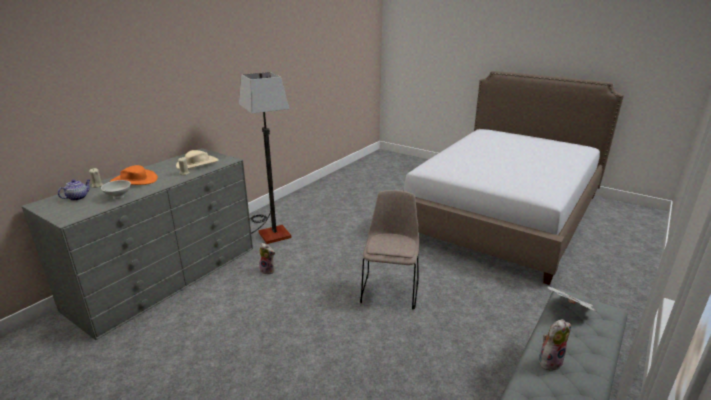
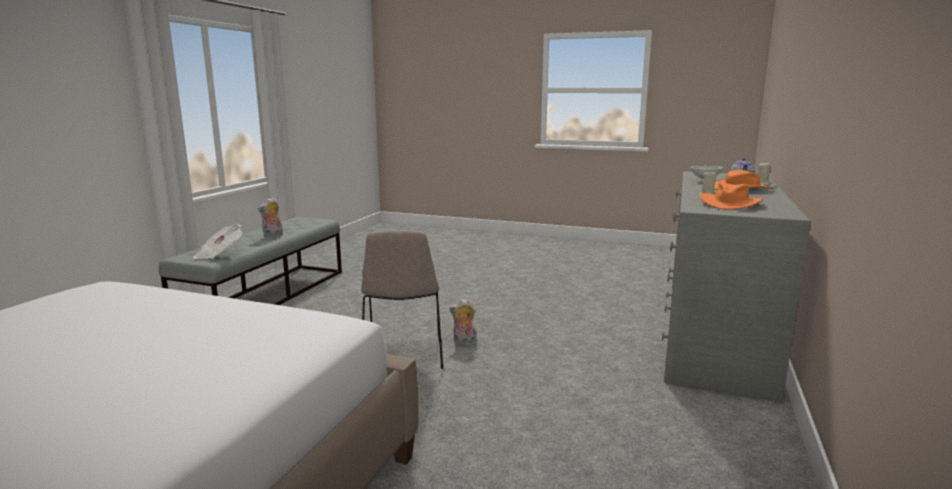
camera: 165 degrees right, 10 degrees down
beige hat [176,150,219,169] -> orange hat [700,182,764,210]
floor lamp [239,72,291,244] -> none
plush toy [259,243,275,275] -> plush toy moved to [449,299,477,345]

